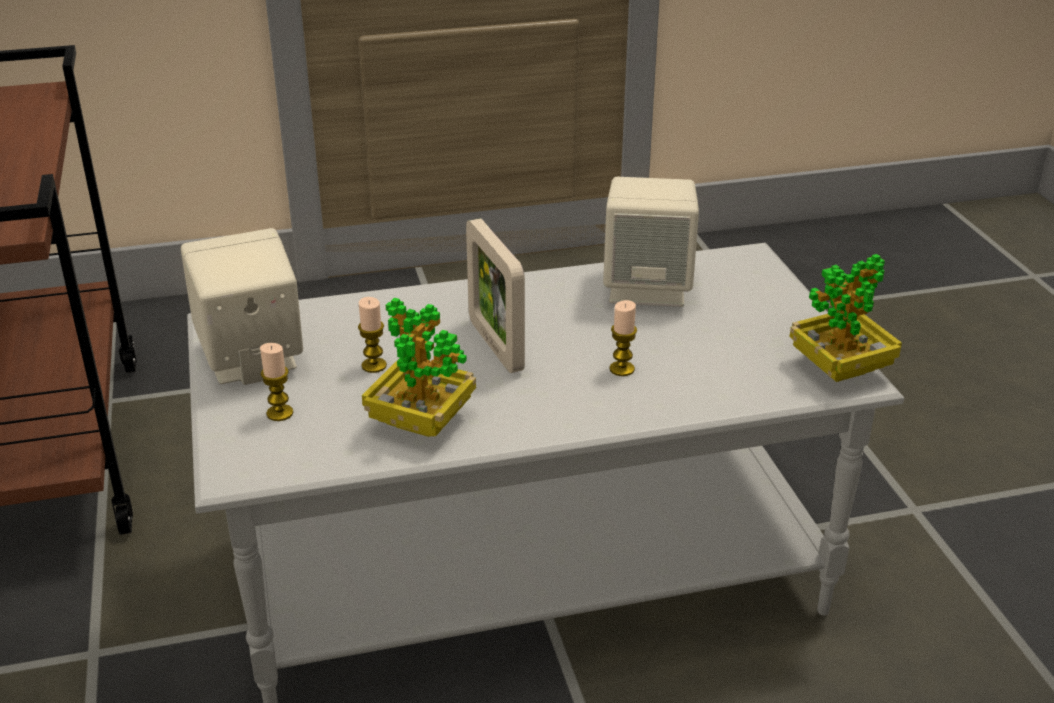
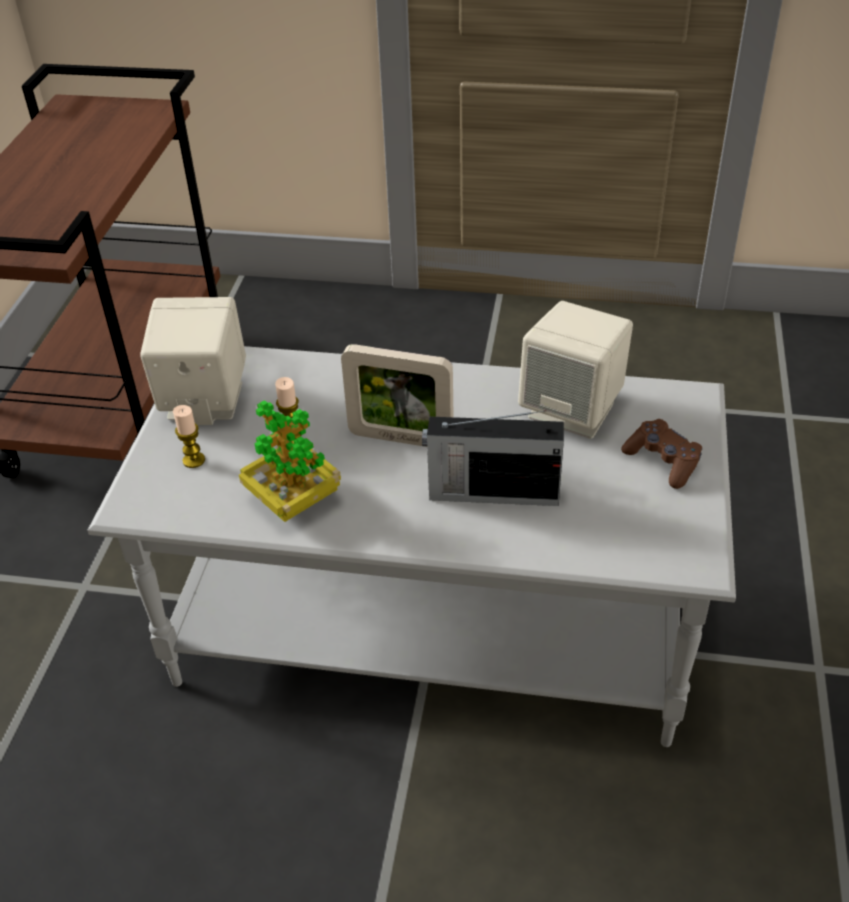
camera: 25 degrees right, 10 degrees up
picture frame [466,218,525,373] -> picture frame turned 75 degrees counterclockwise [341,344,454,447]
candle [610,300,637,376] -> radio [422,410,564,506]
potted plant [789,254,902,382] -> none
none -> brown game controller [621,419,702,489]

